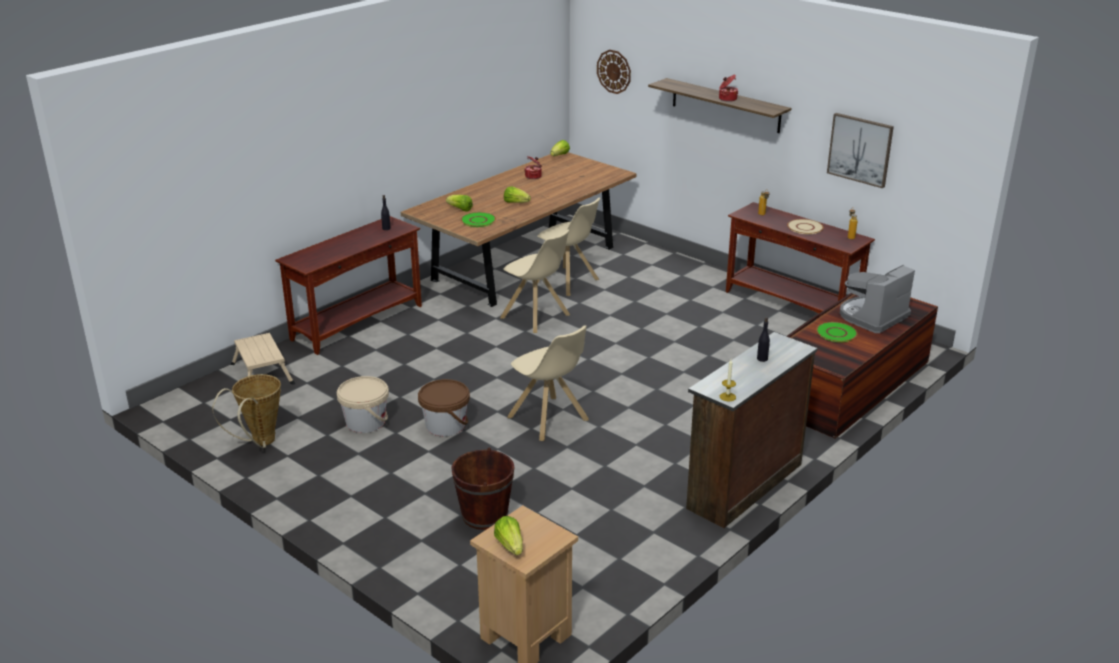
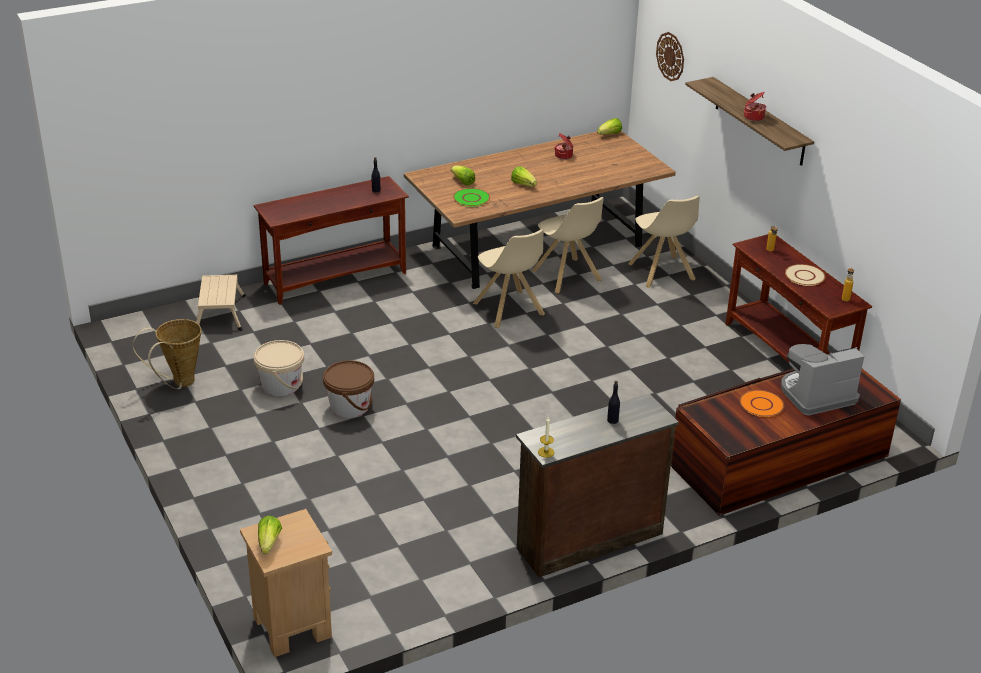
camera: 20 degrees right, 5 degrees up
brown bucket [451,447,514,530] -> none
beige chair [507,325,589,441] -> beige chair moved to [628,196,700,288]
green plate [816,322,858,342] -> orange plate [740,390,784,417]
picture [827,113,894,188] -> none

